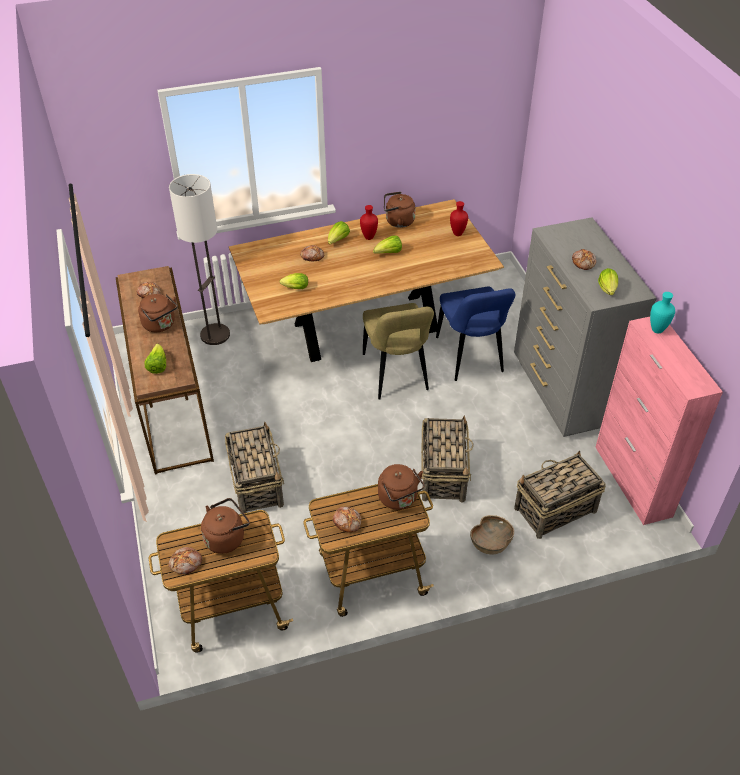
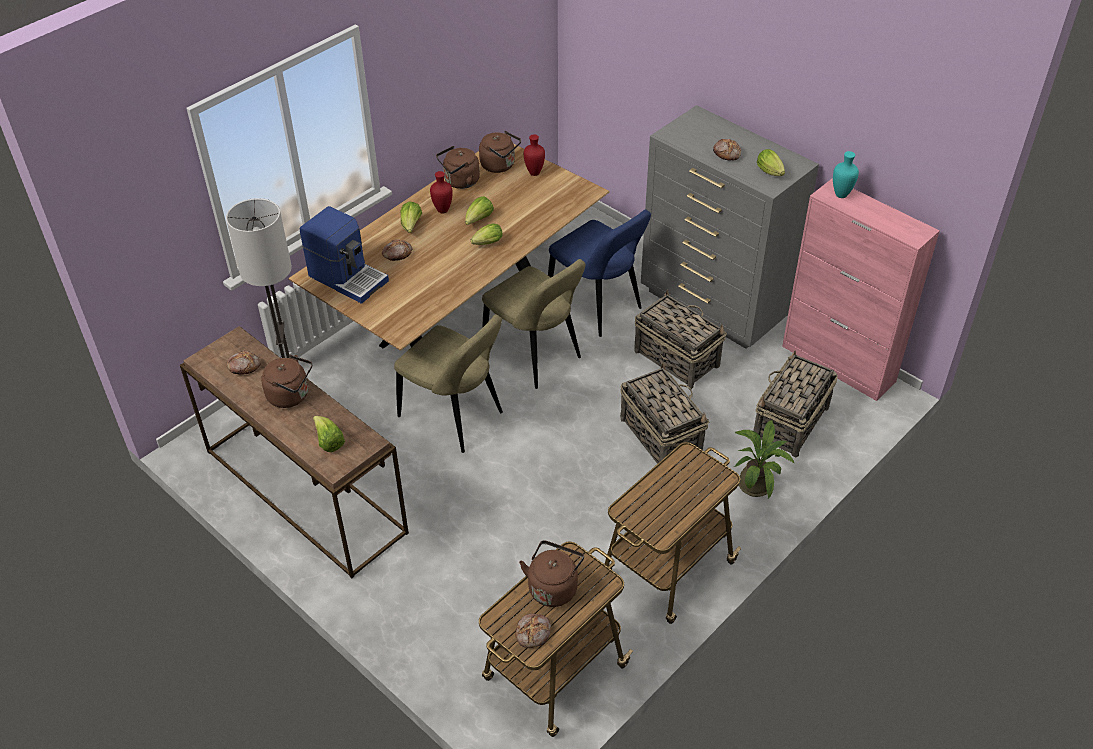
camera: 30 degrees left, 0 degrees up
basket [225,422,284,514] -> basket moved to [634,290,727,389]
lettuce [280,273,308,289] -> lettuce moved to [471,223,503,245]
bread [333,507,361,532] -> none
brown kettle [378,464,424,510] -> brown kettle moved to [479,131,521,173]
brown bowl [470,515,514,555] -> potted plant [734,420,795,498]
none -> coffee machine [300,206,389,304]
none -> beige chair [394,314,503,453]

